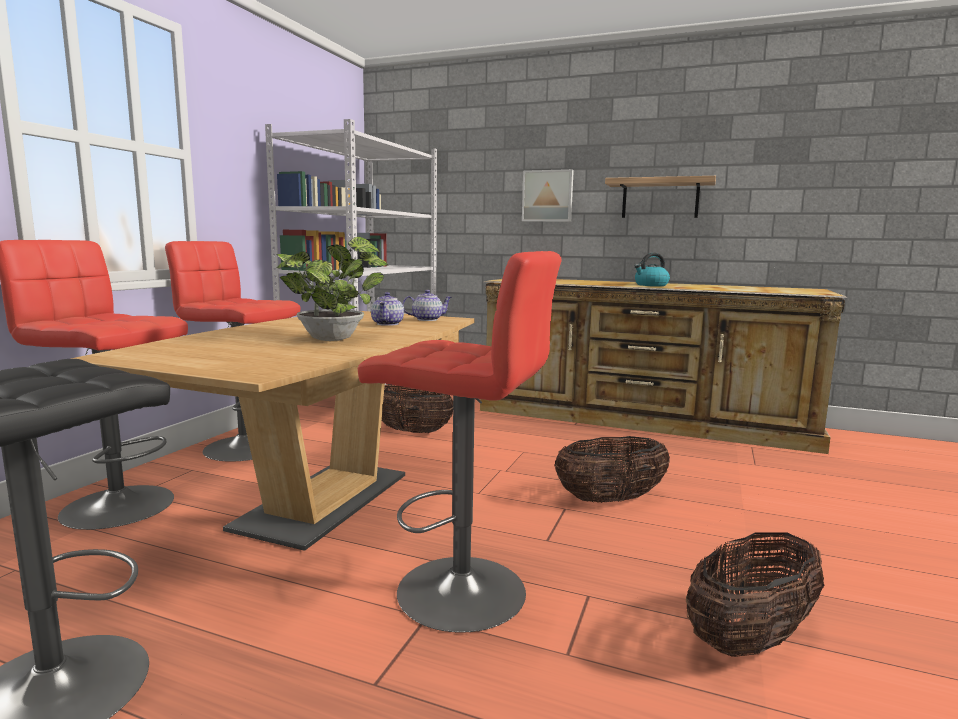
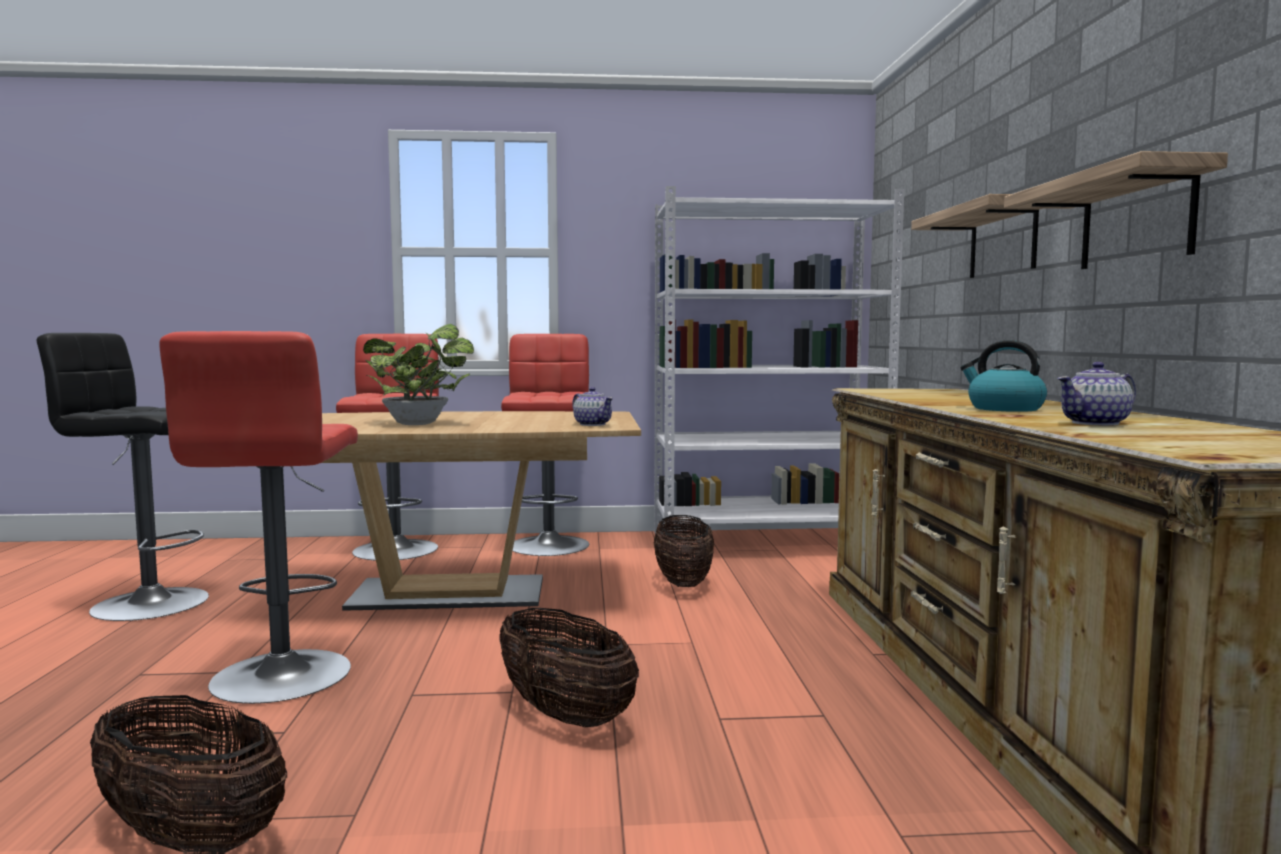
camera: 65 degrees right, 5 degrees down
teapot [371,292,404,326] -> teapot moved to [1057,362,1136,426]
picture [522,169,574,222] -> shelf [911,194,1043,278]

